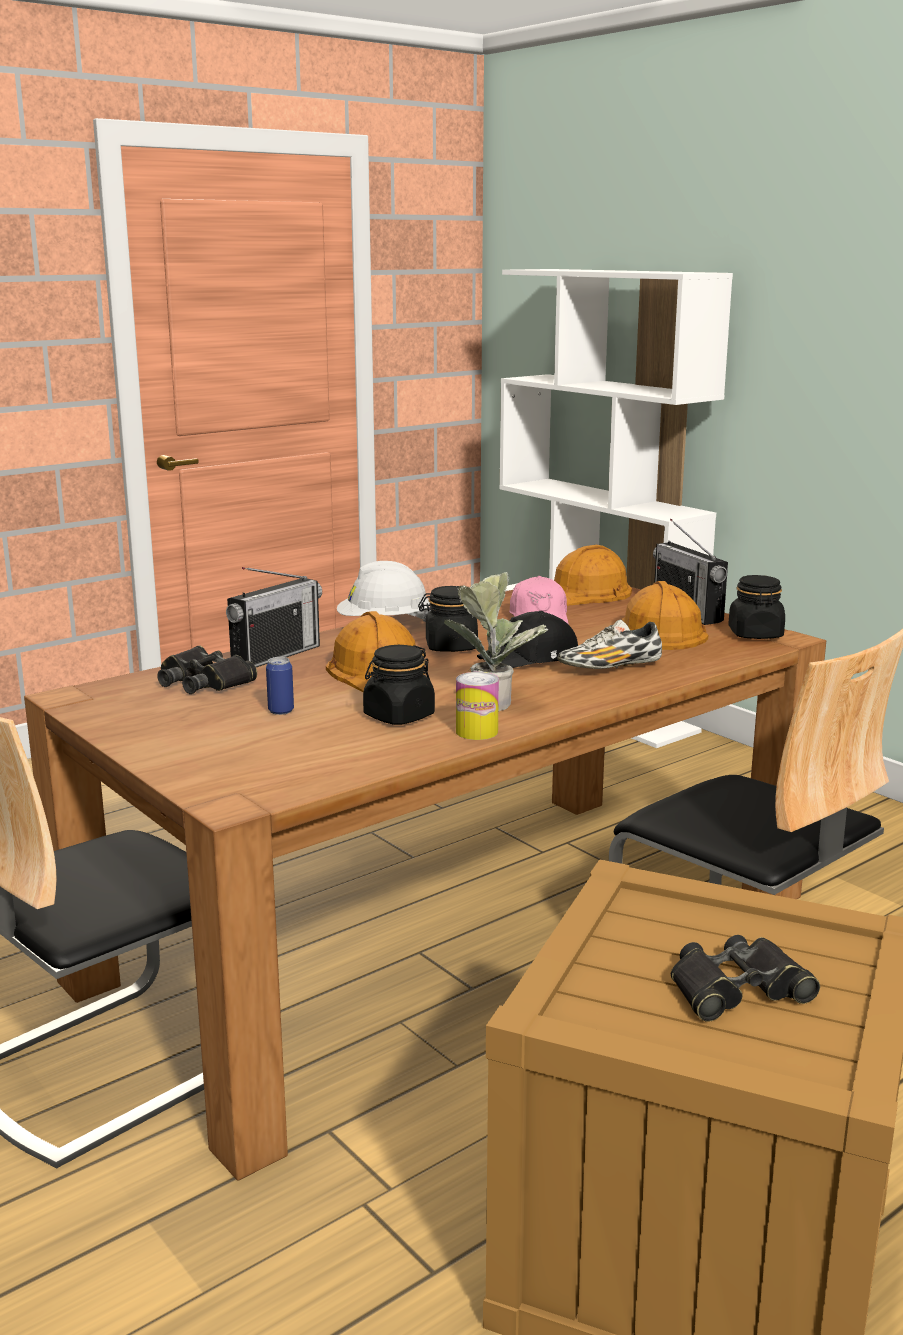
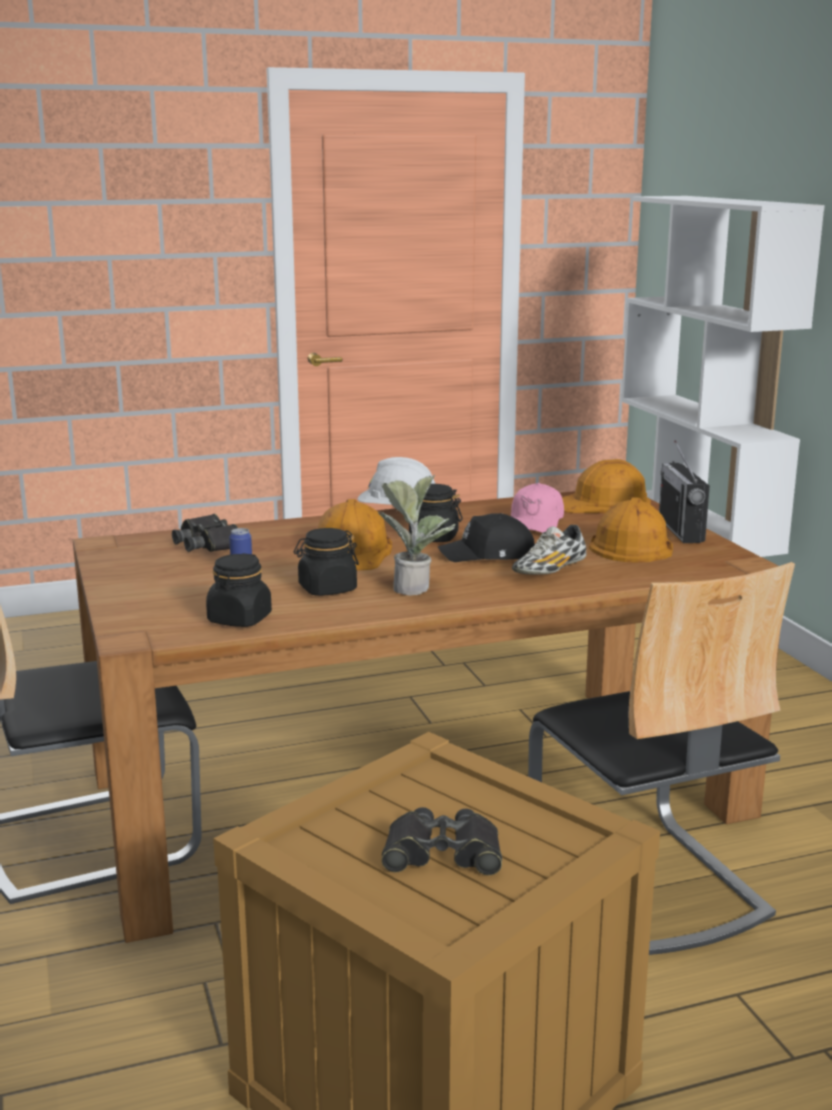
camera: 20 degrees right, 0 degrees up
radio [226,567,322,667] -> none
can [456,672,499,740] -> none
shoe [557,619,662,669] -> shoe turned 45 degrees counterclockwise [512,525,587,575]
black jar [728,575,785,639] -> black jar moved to [206,553,272,627]

